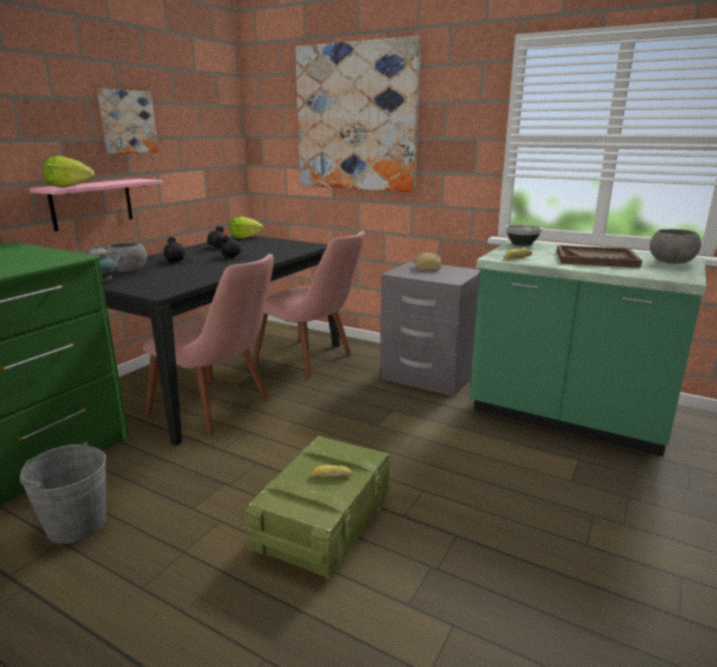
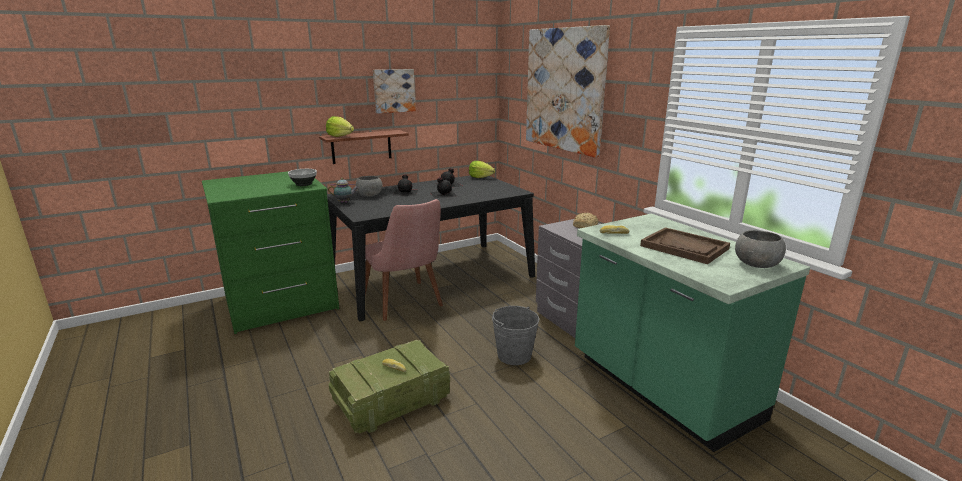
camera: 30 degrees right, 0 degrees up
grey bucket [20,442,106,544] -> grey bucket moved to [492,306,539,365]
pink shelf [30,179,163,231] -> brown shelf [319,130,409,164]
pink chair [253,231,365,379] -> none
bowl [506,224,542,246] -> bowl moved to [288,169,317,186]

